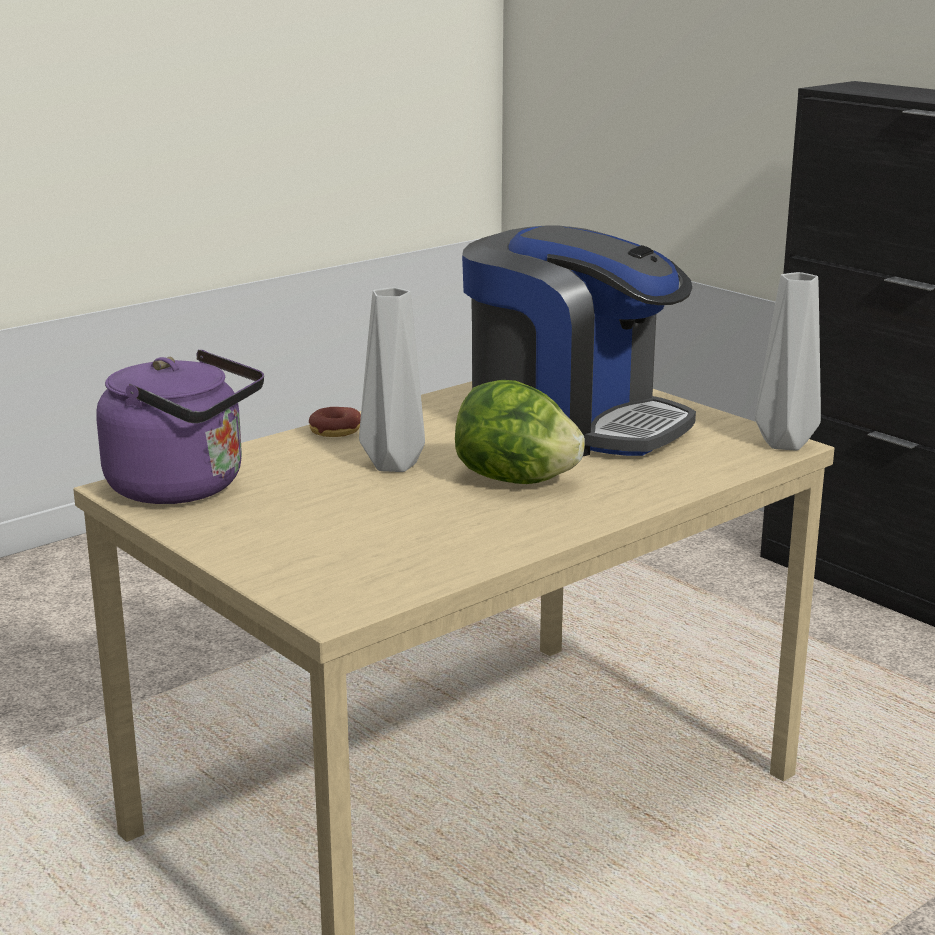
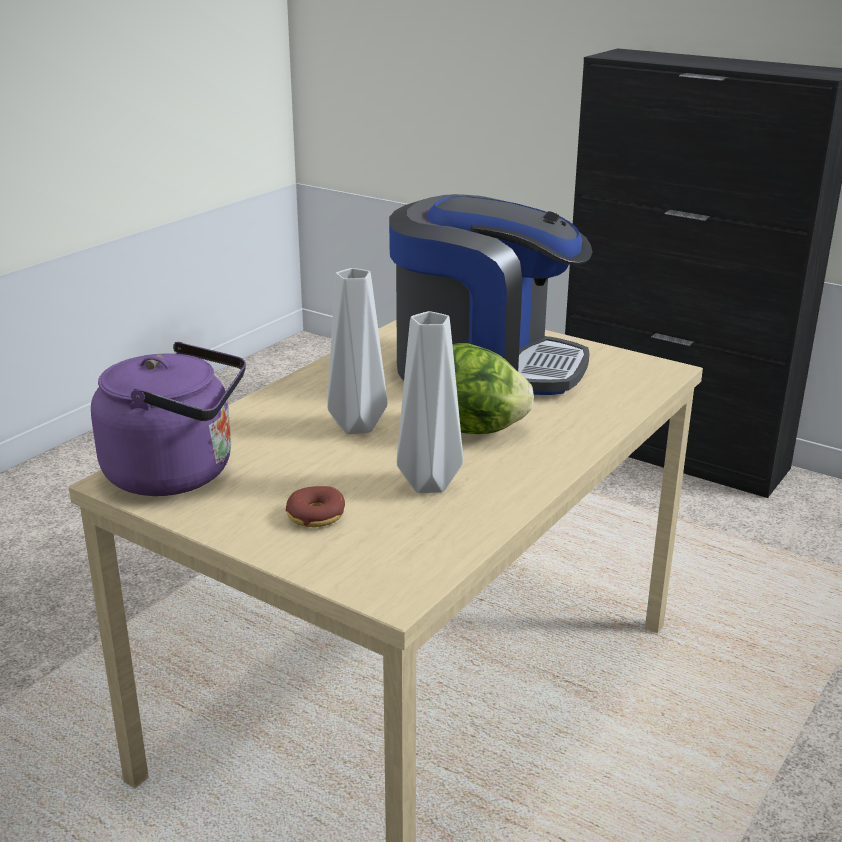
camera: 15 degrees left, 5 degrees up
donut [309,407,361,437] -> donut moved to [286,486,345,527]
grey vase [755,272,821,450] -> grey vase moved to [397,311,463,493]

